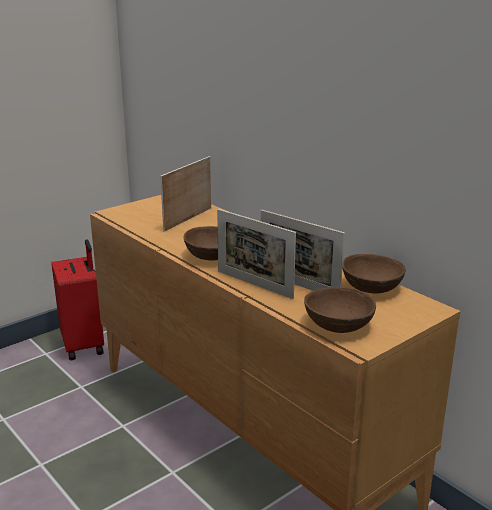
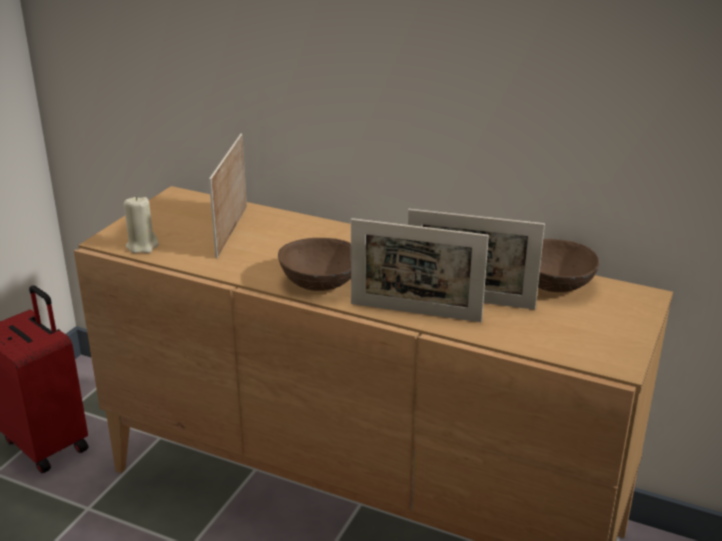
camera: 25 degrees left, 5 degrees up
brown bowl [304,287,376,333] -> none
none -> beige candle [124,196,158,253]

